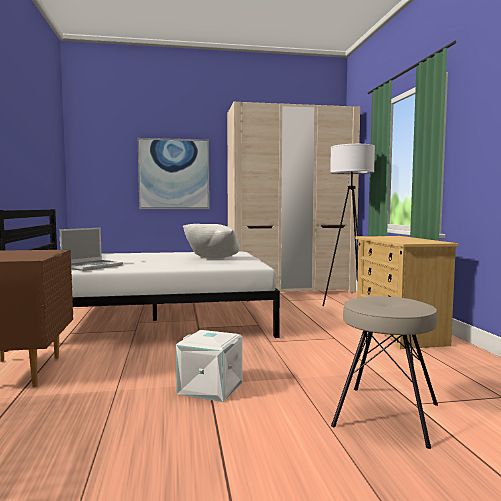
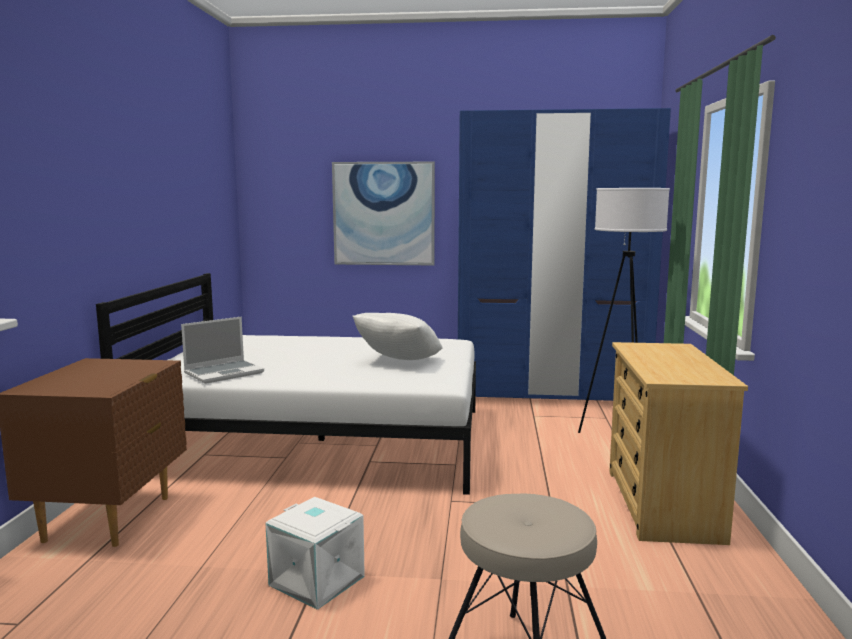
camera: 15 degrees right, 5 degrees up
beige wardrobe [227,102,360,293] -> blue wardrobe [458,108,671,401]

